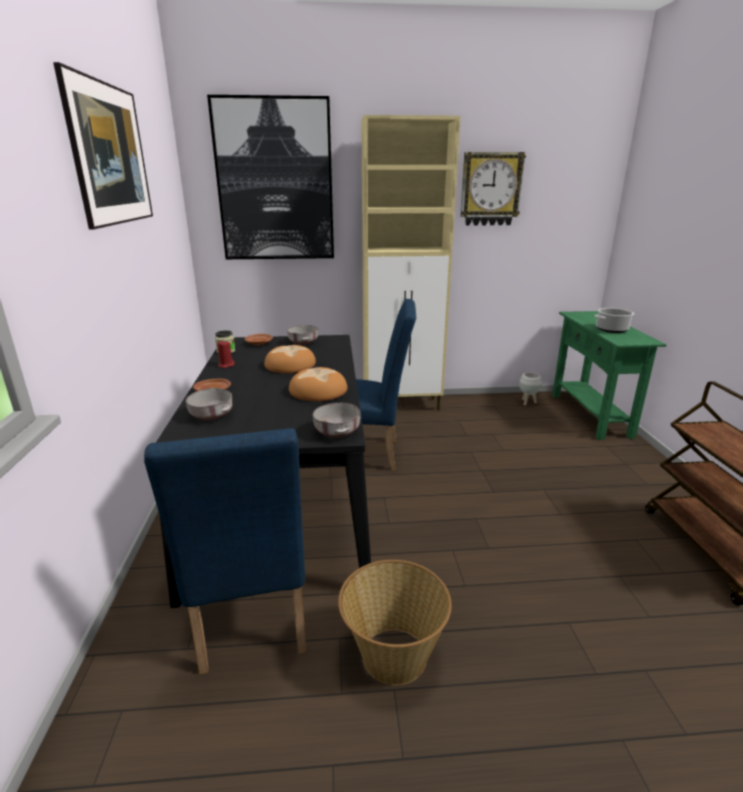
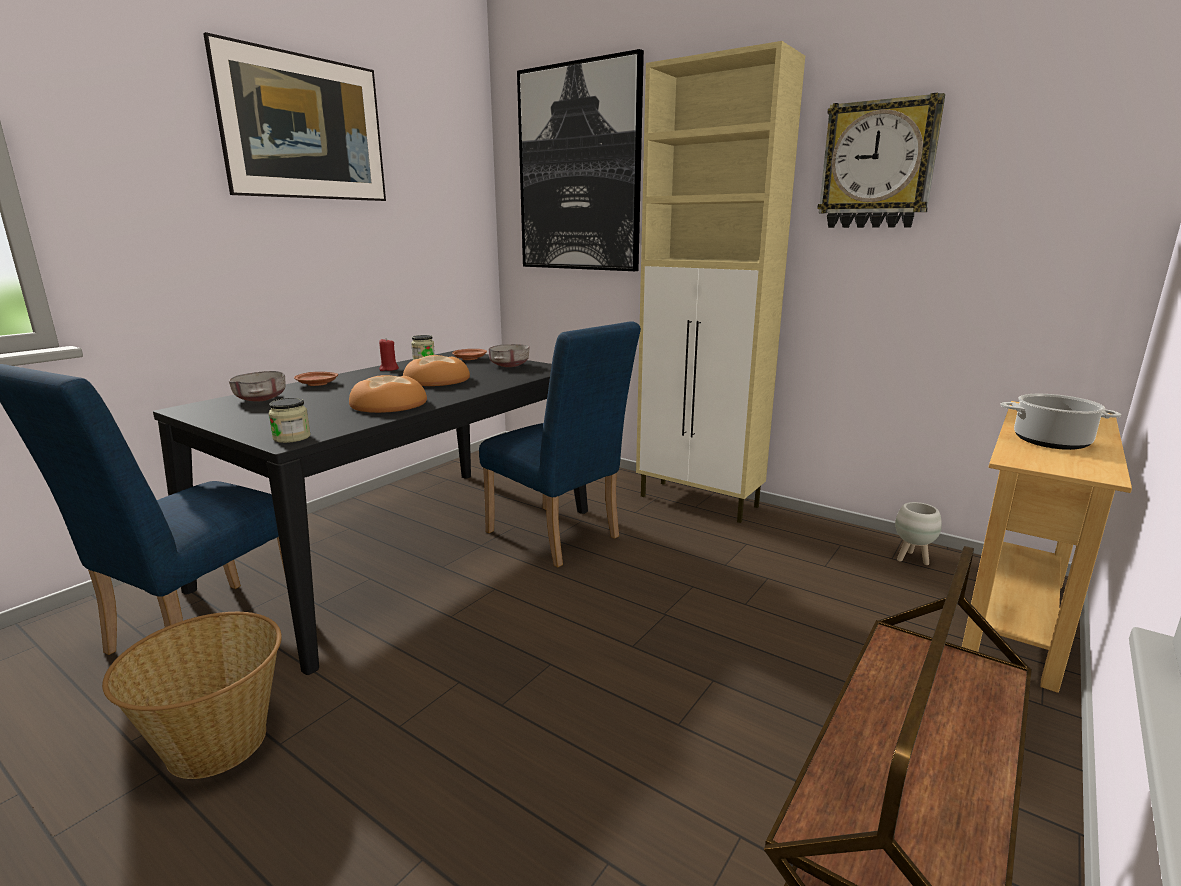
camera: 40 degrees right, 5 degrees down
grey bowl [313,403,361,437] -> jar [268,398,311,443]
green console table [552,311,666,440] -> beige console table [962,401,1132,693]

